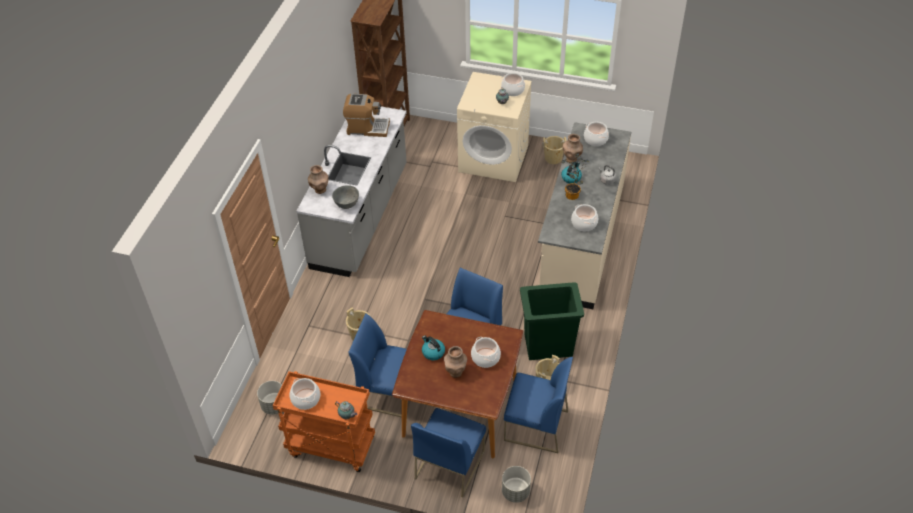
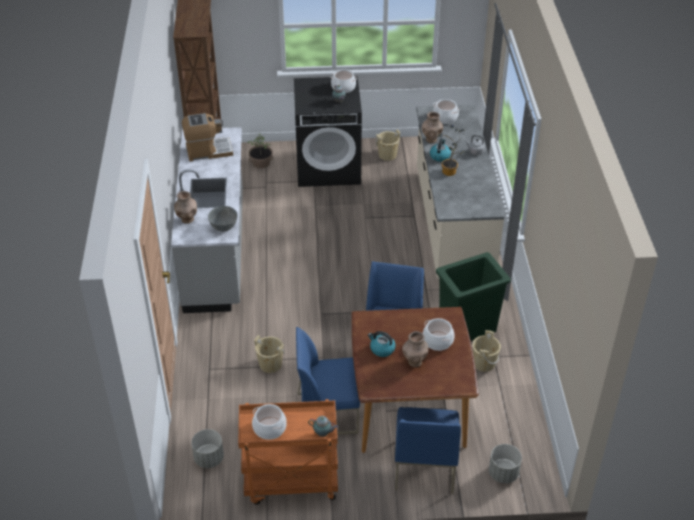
camera: 20 degrees left, 5 degrees down
beige washing machine [457,72,532,182] -> black washing machine [294,76,362,187]
blue chair [504,357,573,453] -> none
cooking pot [571,204,598,231] -> none
none -> potted plant [247,134,273,168]

